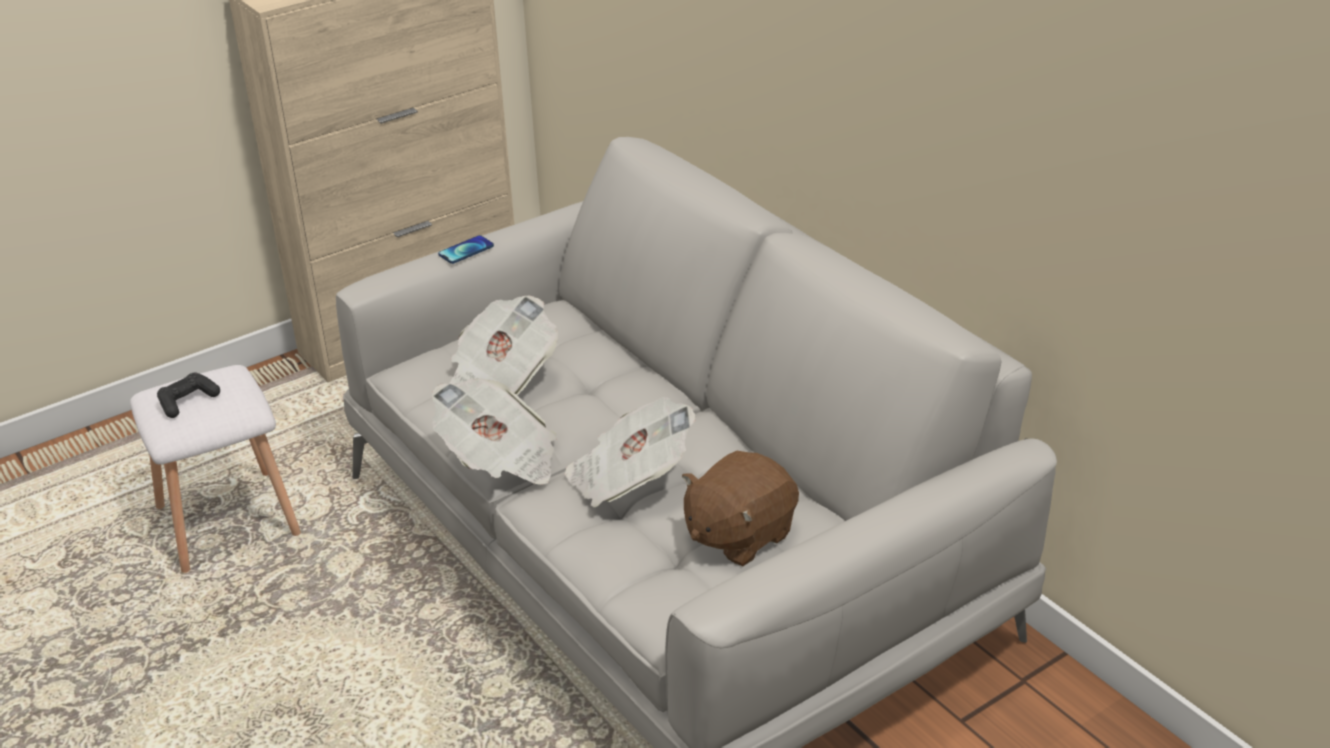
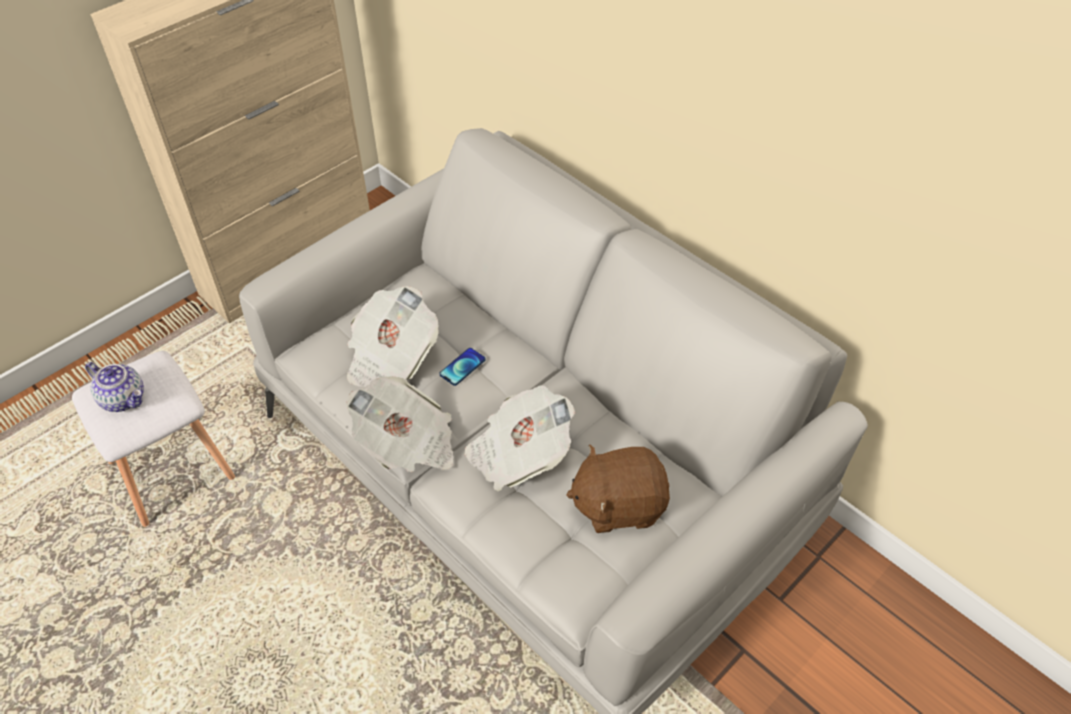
camera: 10 degrees left, 15 degrees up
black game controller [157,373,220,418] -> teapot [85,362,144,412]
phone [438,235,494,264] -> phone moved to [439,348,485,386]
brown plush toy [682,451,799,566] -> brown plush toy turned 45 degrees clockwise [566,444,670,533]

